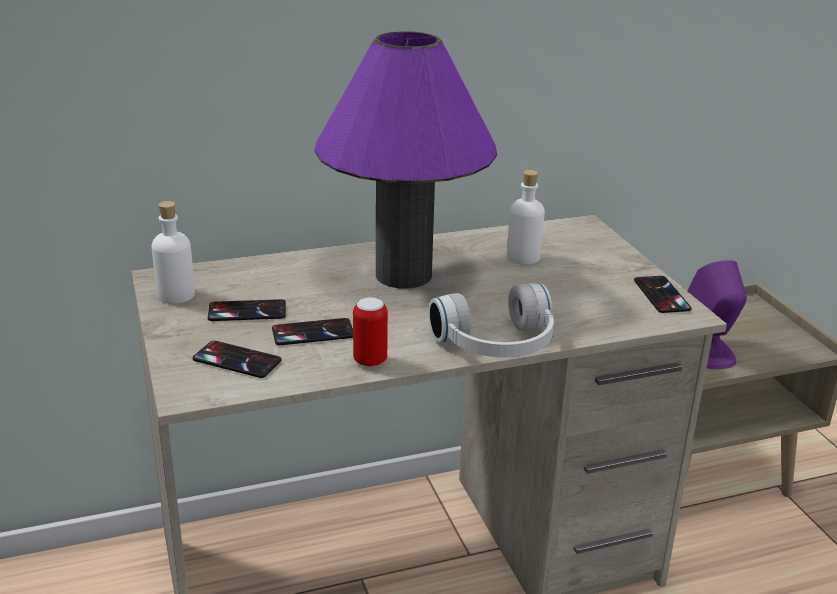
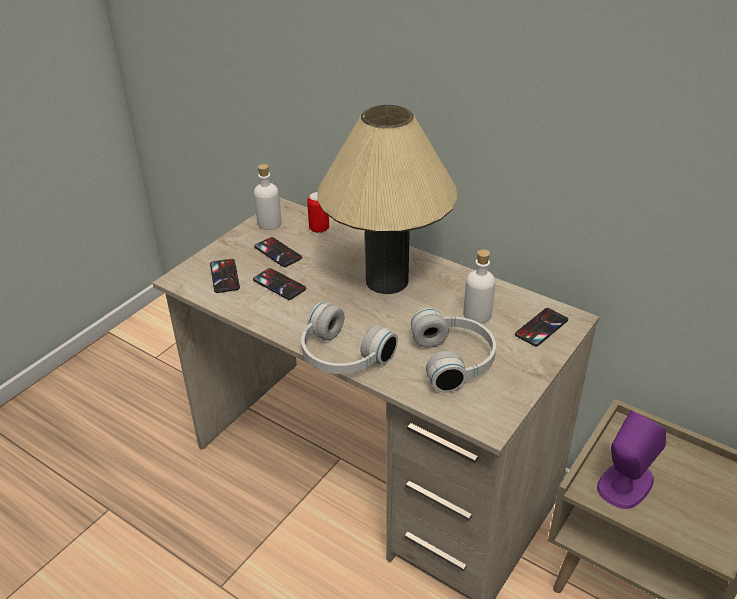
camera: 55 degrees right, 10 degrees up
purple table lamp [314,31,497,289] -> beige table lamp [317,105,458,294]
can [353,297,388,367] -> can moved to [307,192,329,233]
phone [634,276,692,313] -> phone moved to [515,308,568,346]
none -> white headphones [411,308,496,393]

